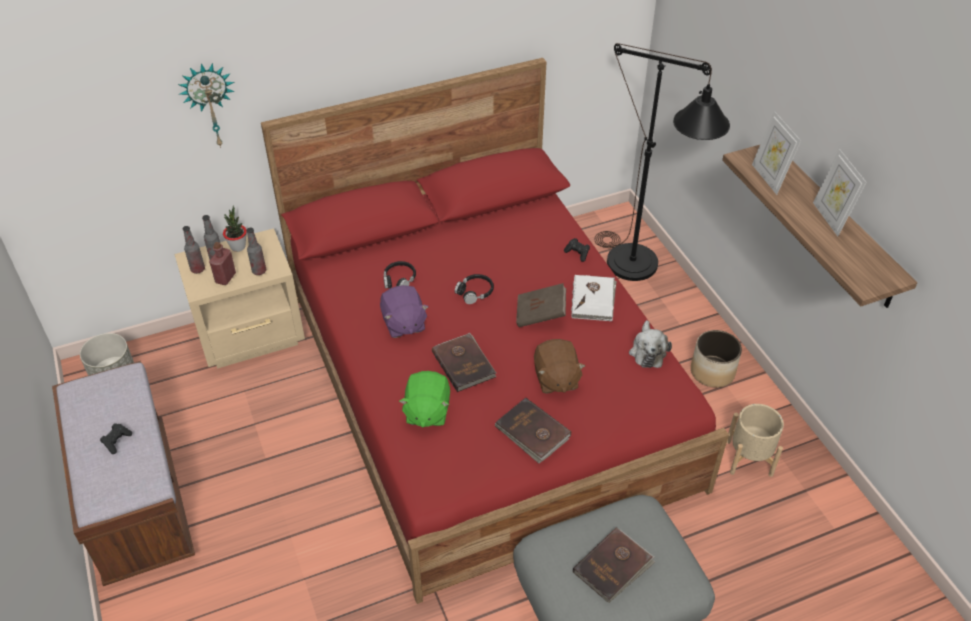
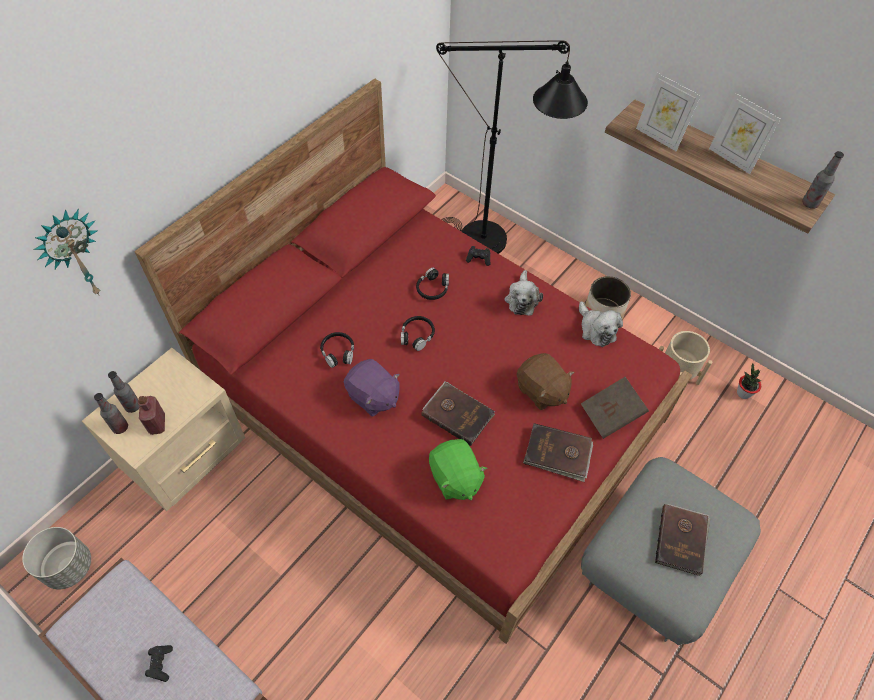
camera: 30 degrees left, 10 degrees up
potted plant [223,206,247,252] -> potted plant moved to [737,363,761,399]
bottle [246,228,266,275] -> bottle moved to [802,151,844,209]
brown book [516,283,566,327] -> brown book moved to [581,377,649,439]
white book [571,275,617,321] -> plush toy [504,270,543,316]
none -> black headphones [416,267,449,300]

